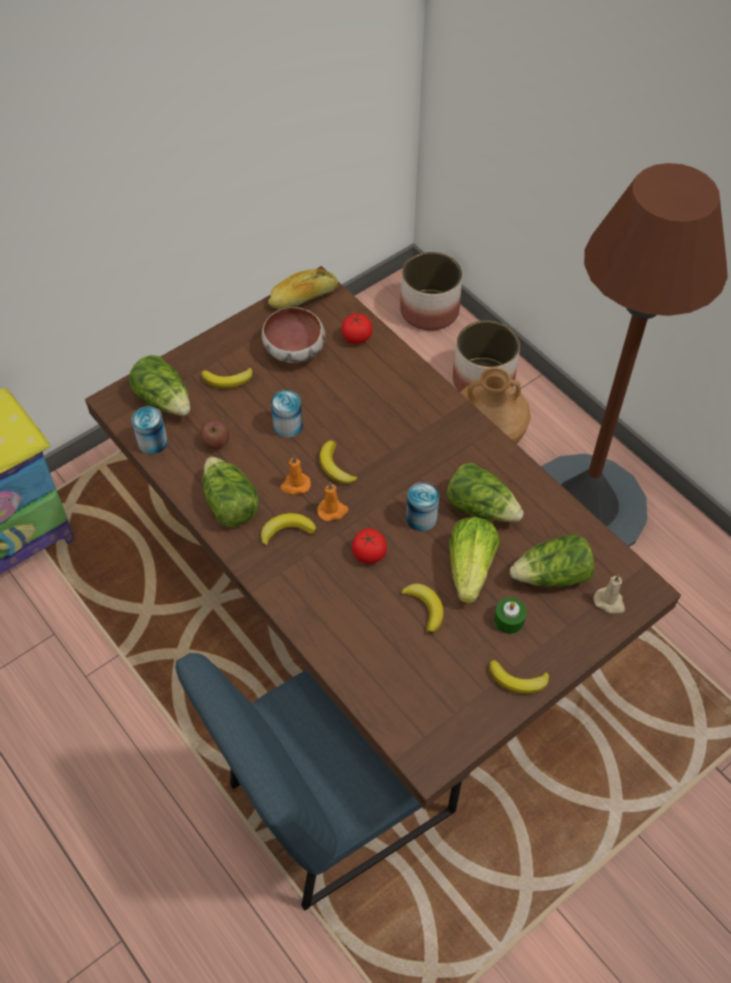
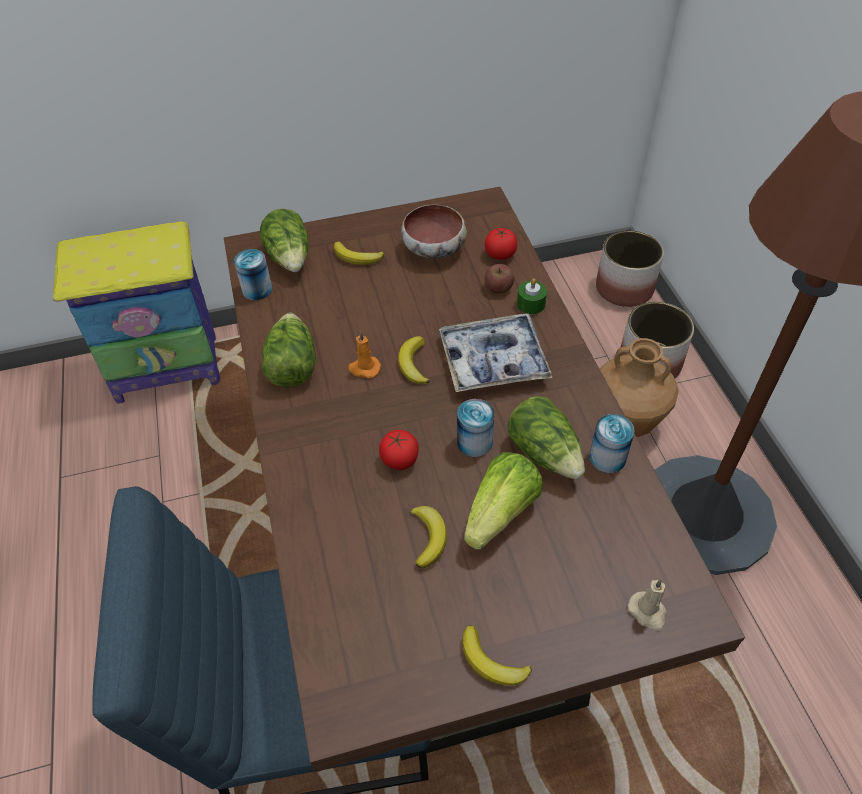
camera: 25 degrees right, 5 degrees down
apple [200,421,229,450] -> apple moved to [485,264,514,294]
banana [261,513,316,547] -> none
bread [268,269,338,309] -> none
can [271,390,303,438] -> can moved to [589,414,635,473]
orange candle [317,482,349,522] -> none
green candle [494,597,527,634] -> green candle moved to [517,279,547,314]
lettuce [510,535,594,587] -> none
none -> tray [439,313,553,392]

